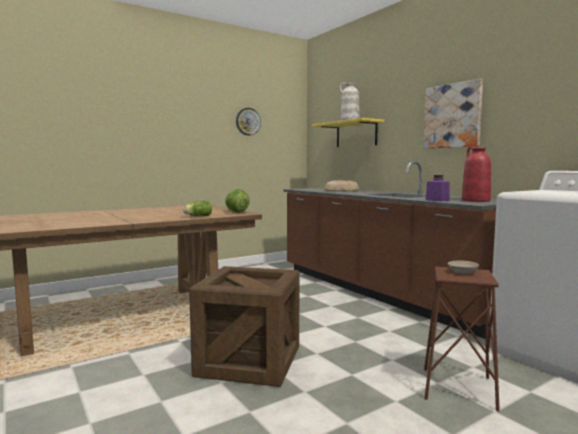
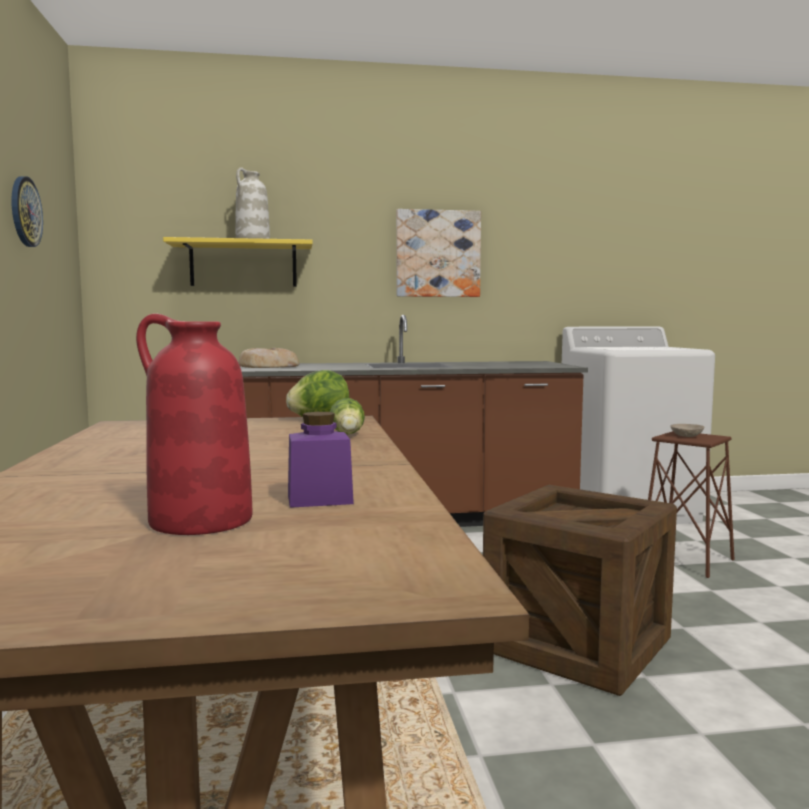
camera: 65 degrees left, 0 degrees up
purple jar [426,175,450,201] -> purple jar moved to [288,412,354,508]
red vase [462,146,491,202] -> red vase moved to [136,313,252,535]

